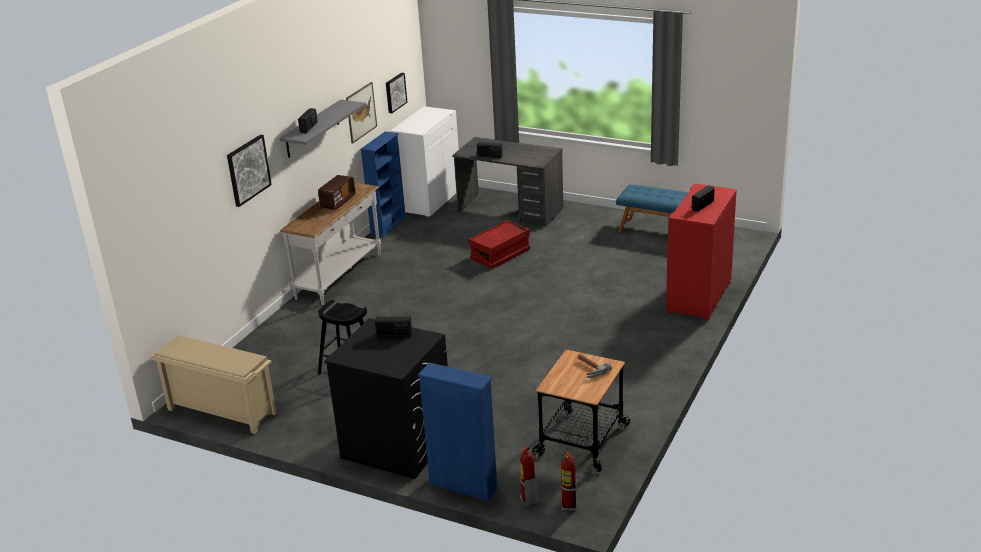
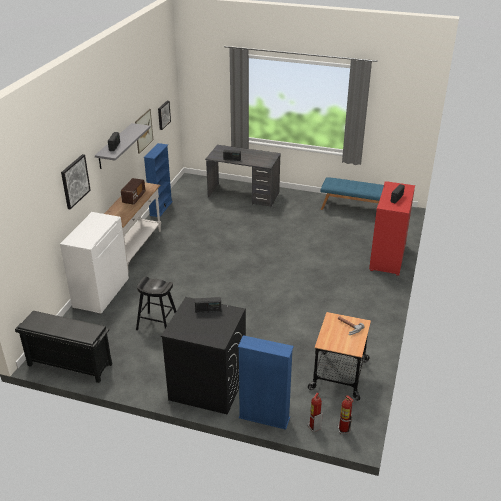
camera: 10 degrees left, 5 degrees up
beige shoe rack [151,335,277,434] -> black shoe rack [15,311,112,383]
white cabinet [390,106,459,218] -> white cabinet moved to [60,212,129,315]
red storage box [469,220,530,269] -> none

